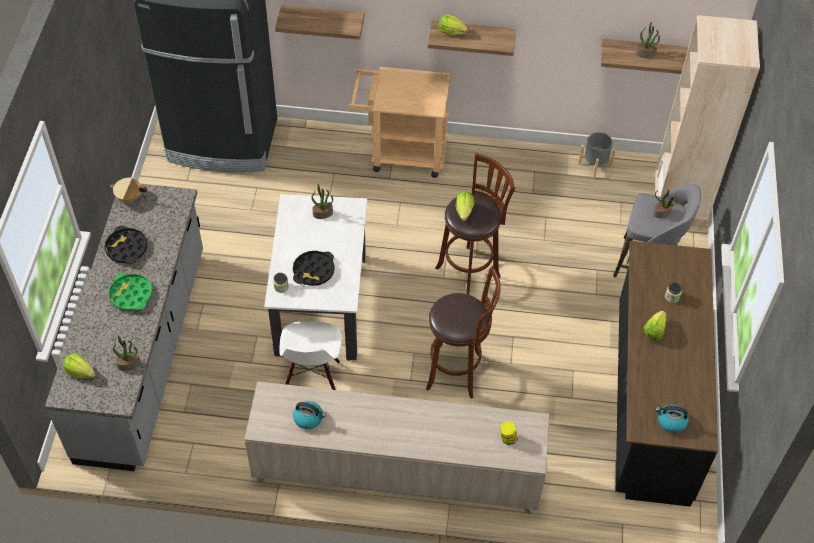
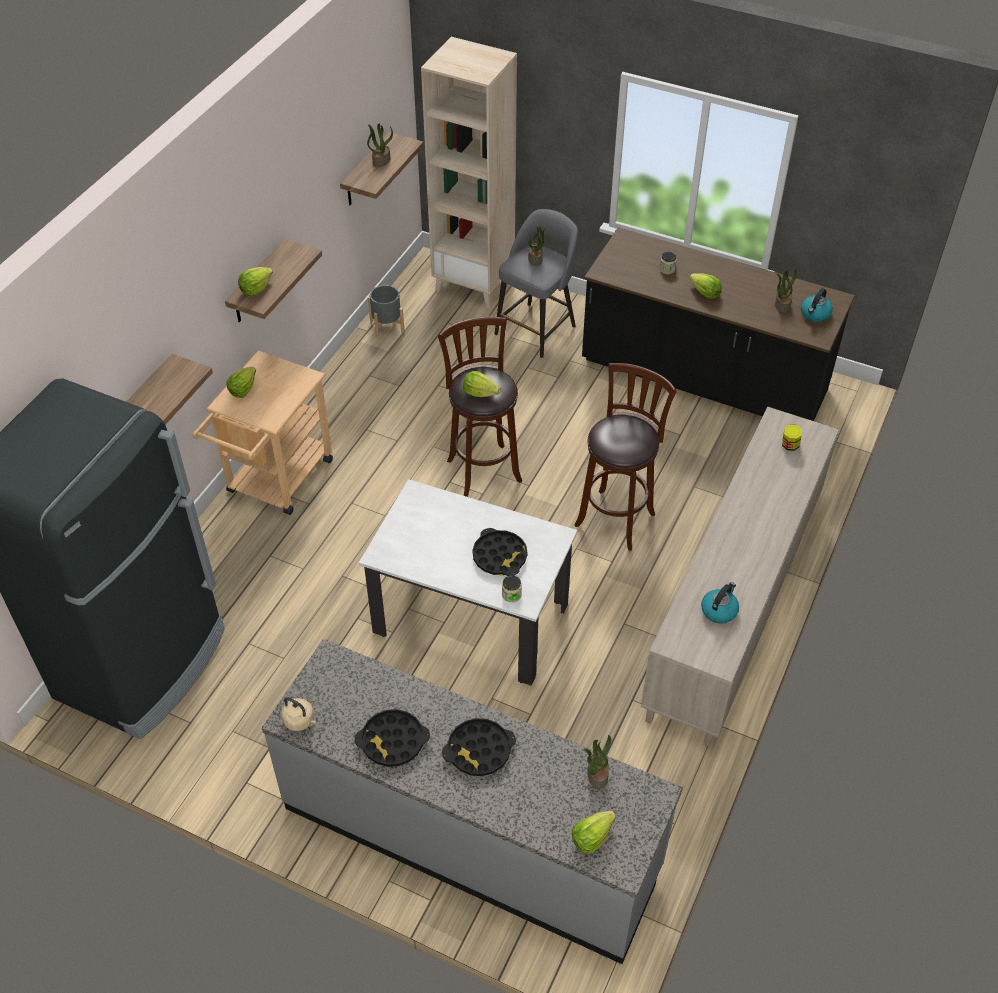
camera: 70 degrees left, 5 degrees down
green tray [108,273,153,311] -> black tray [442,718,516,776]
beige cooking pot [110,178,147,203] -> beige kettle [281,697,316,731]
white chair [279,321,342,390] -> none
potted plant [312,184,333,219] -> potted plant moved to [775,269,797,313]
none -> lettuce [227,367,256,398]

